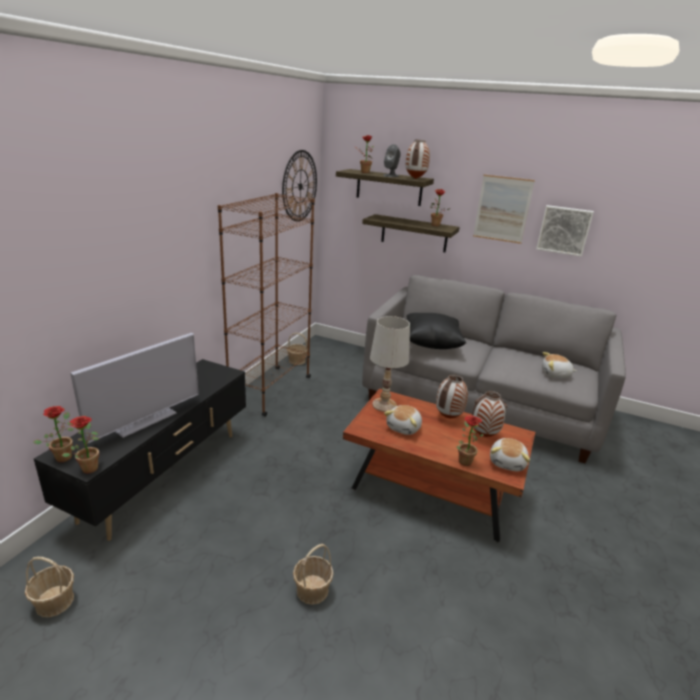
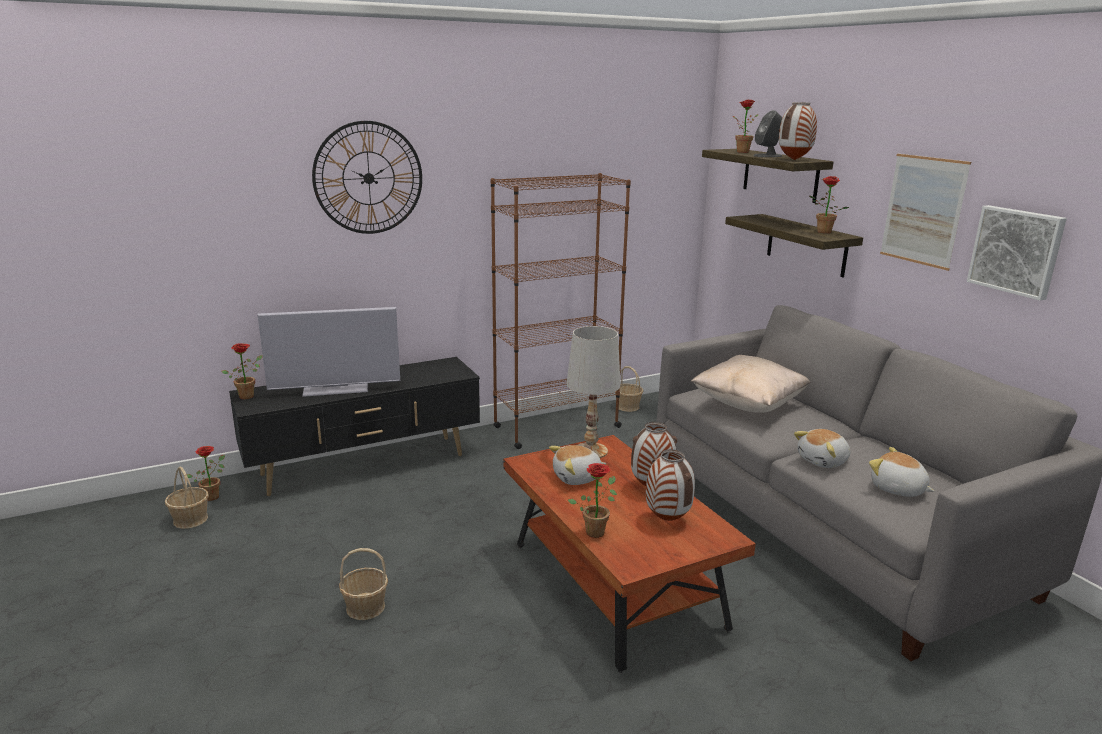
camera: 40 degrees right, 5 degrees down
potted plant [62,416,99,474] -> potted plant moved to [187,446,225,501]
wall clock [282,150,317,222] -> wall clock moved to [312,121,422,234]
black pillow [406,313,466,349] -> beige pillow [690,355,810,413]
plush toy [490,438,530,471] -> plush toy moved to [794,429,850,468]

